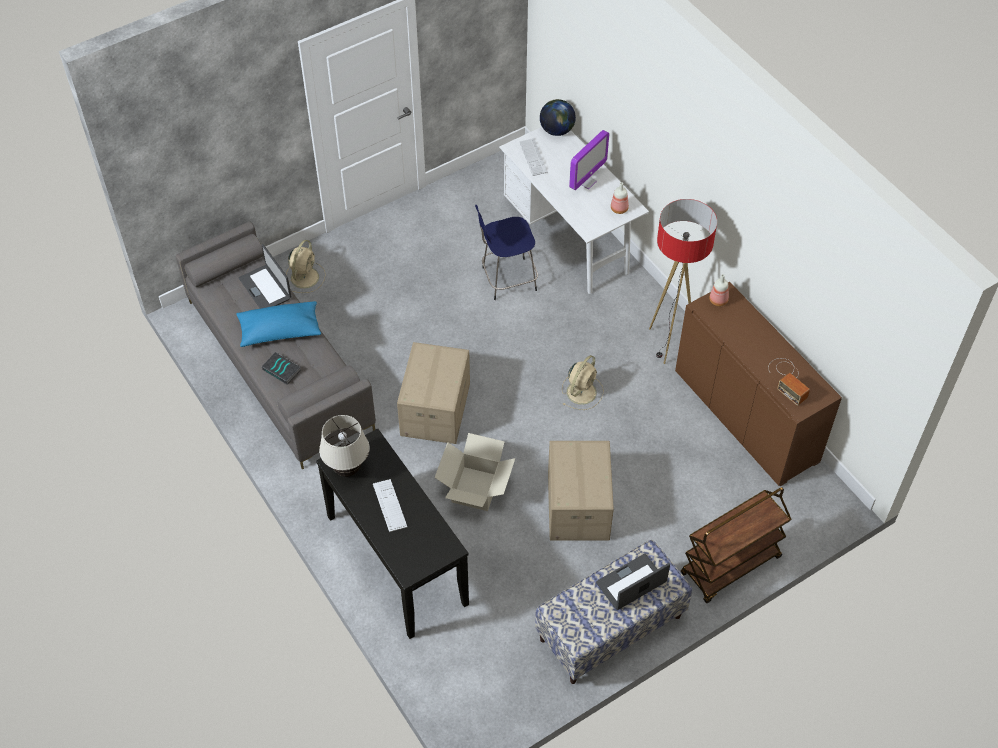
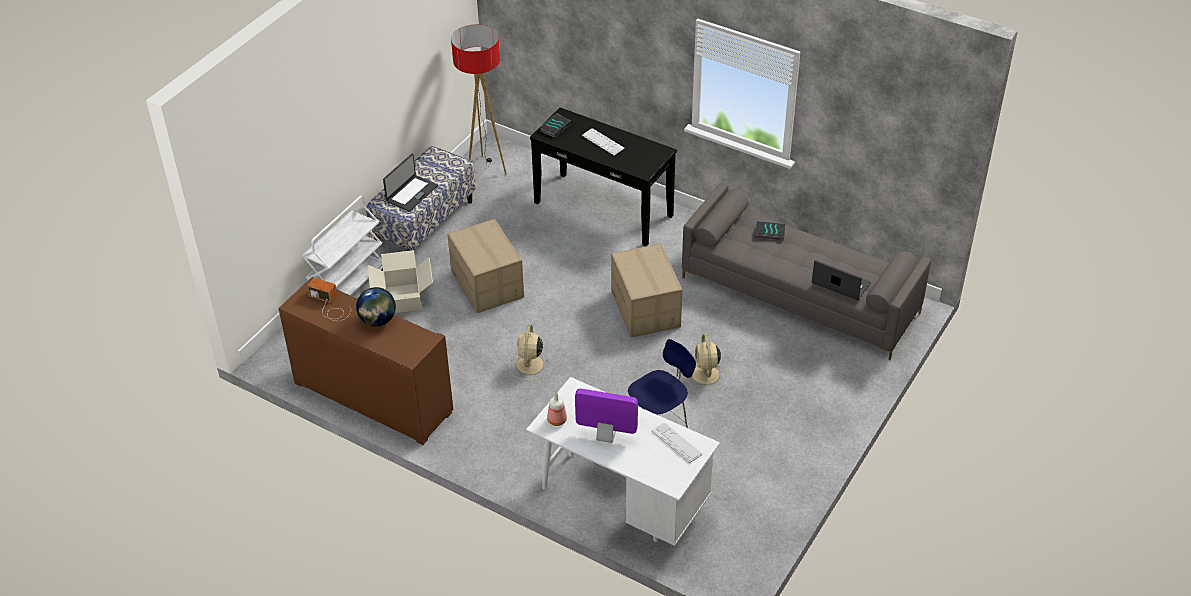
camera: 155 degrees right, 10 degrees down
blue pillow [236,301,321,347] -> none
beige fan [286,240,326,293] -> beige fan moved to [686,334,728,391]
beige table lamp [319,415,370,477] -> none
cardboard box [435,433,515,511] -> cardboard box moved to [368,250,433,313]
globe [540,99,576,136] -> globe moved to [356,287,396,327]
monitor [569,130,609,190] -> monitor turned 90 degrees clockwise [575,388,638,443]
floor lamp [649,199,717,364] -> floor lamp moved to [451,24,507,175]
brown cart [681,487,792,603] -> white cart [302,196,383,295]
bottle [709,274,729,306] -> none
none -> book [540,113,571,138]

